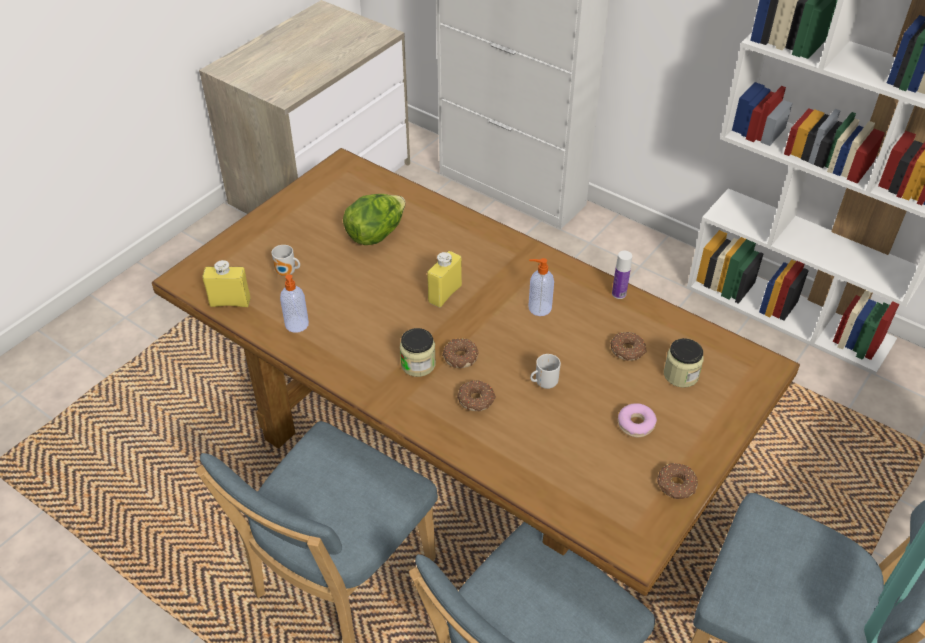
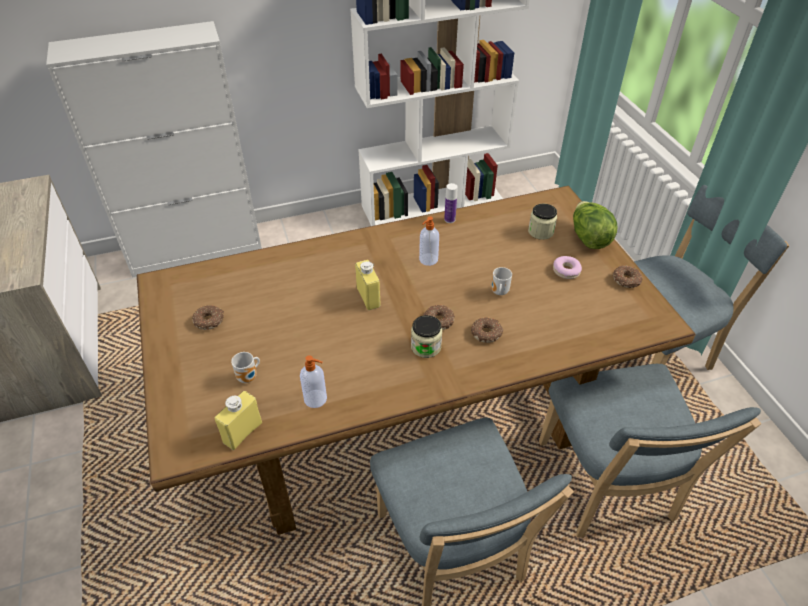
camera: 55 degrees left, 0 degrees up
lettuce [343,194,406,245] -> lettuce moved to [573,201,617,249]
donut [610,332,647,361] -> donut moved to [192,305,224,330]

